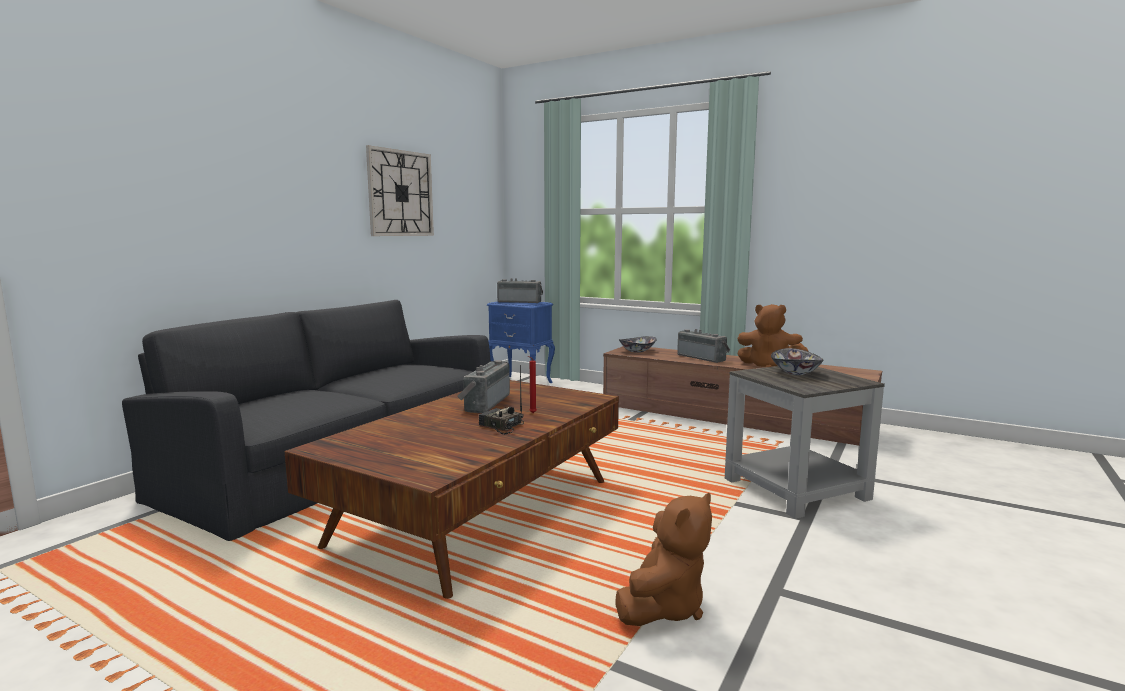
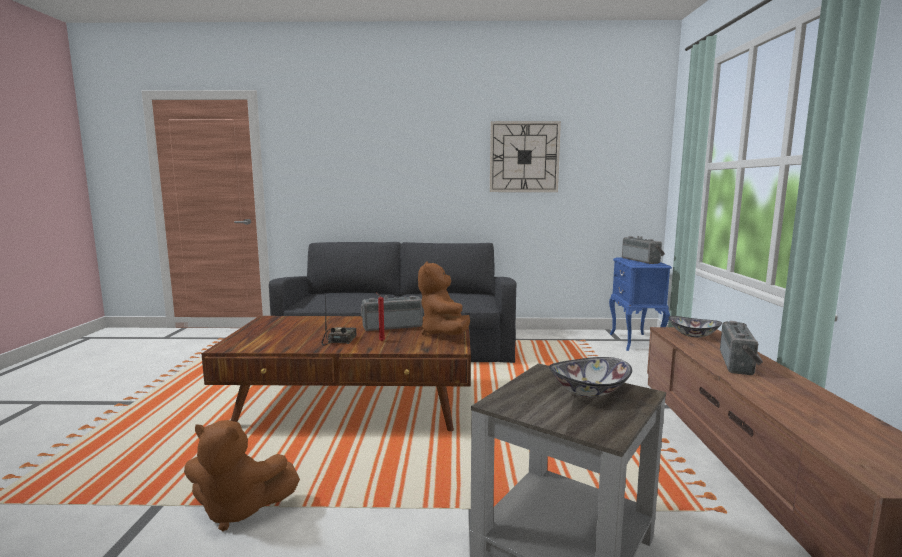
camera: 60 degrees right, 0 degrees up
brown plush toy [737,304,809,367] -> brown plush toy moved to [418,262,470,335]

